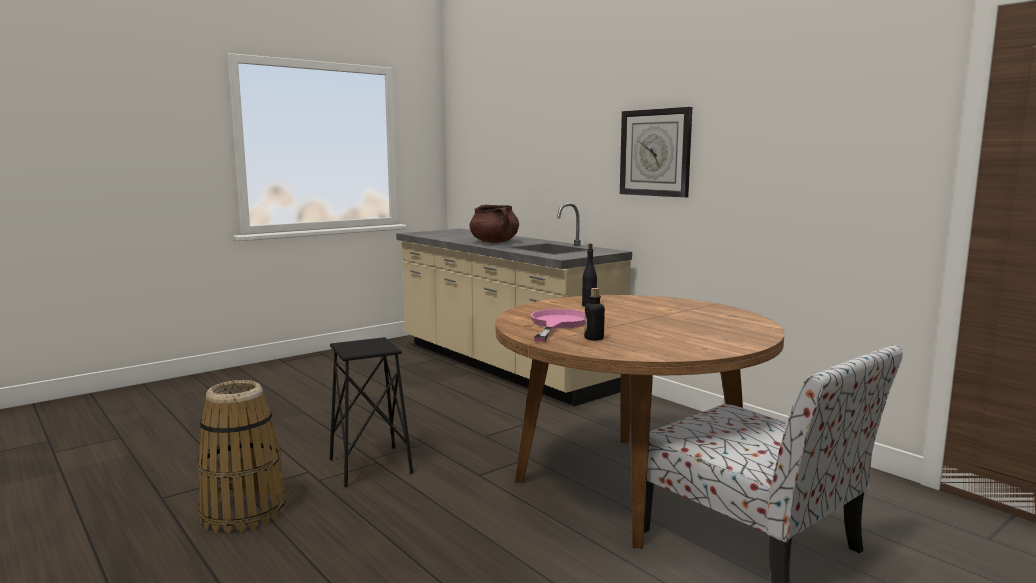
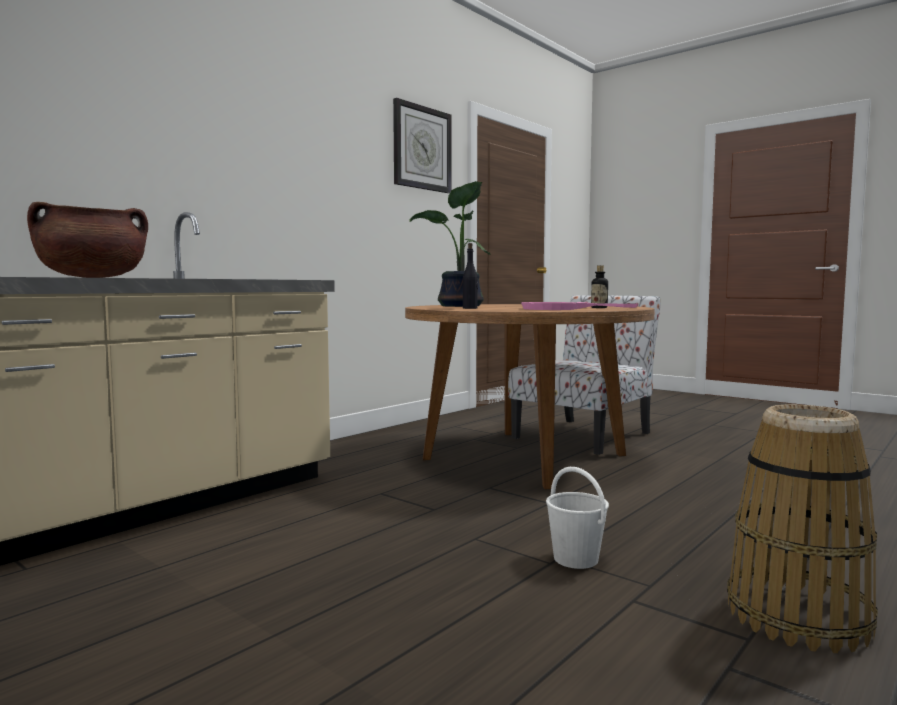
camera: 100 degrees left, 5 degrees down
black stool [330,337,413,487] -> white bucket [546,467,609,569]
wall clock [620,107,692,198] -> wall clock moved to [393,98,451,193]
none -> potted plant [410,181,490,307]

